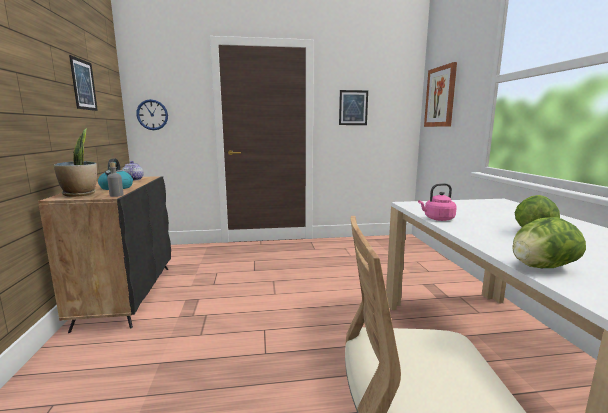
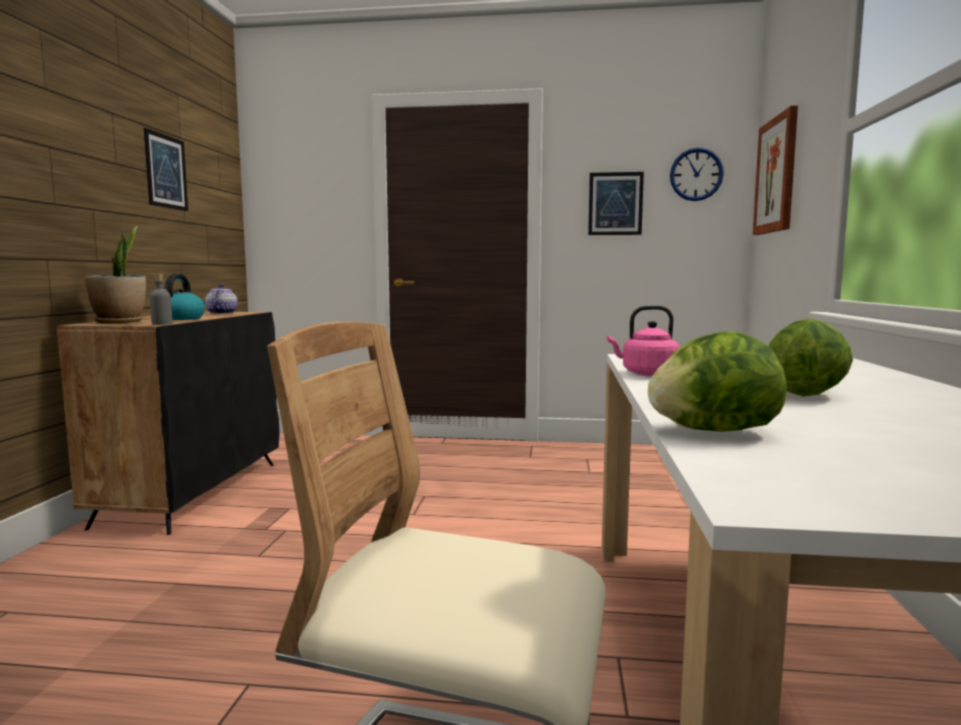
camera: 15 degrees right, 5 degrees down
wall clock [136,99,168,130] -> wall clock moved to [670,148,724,201]

